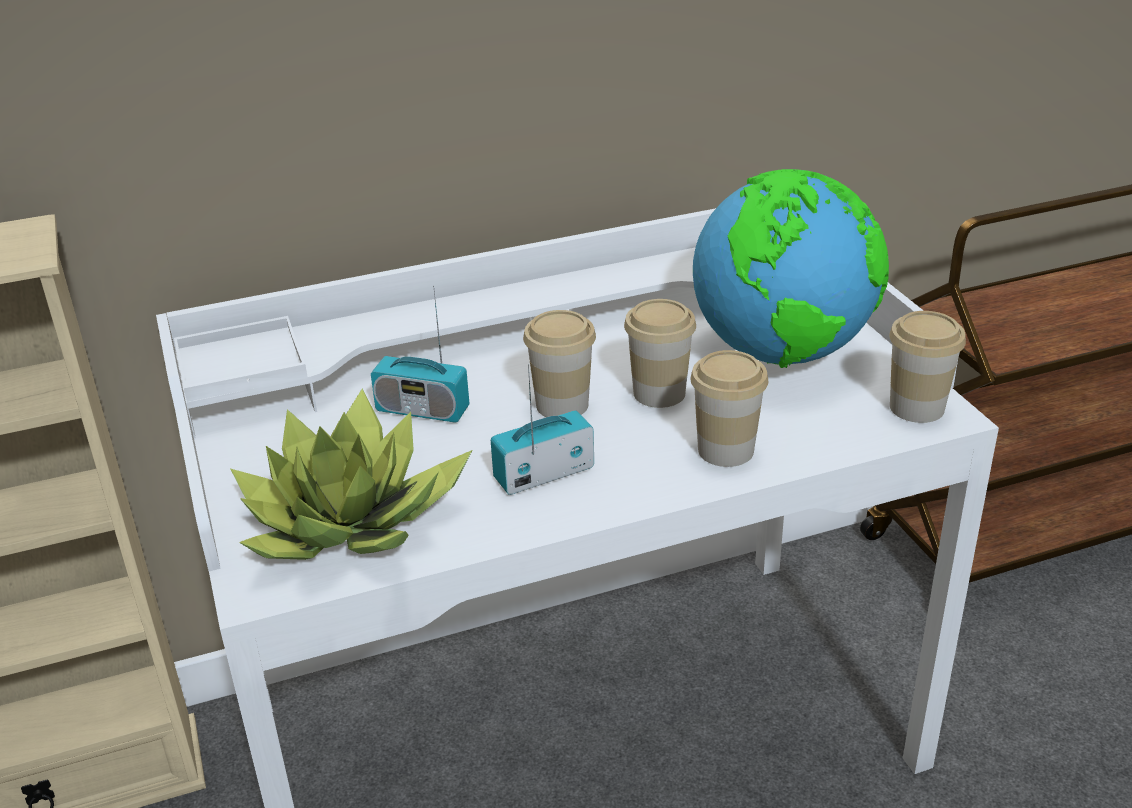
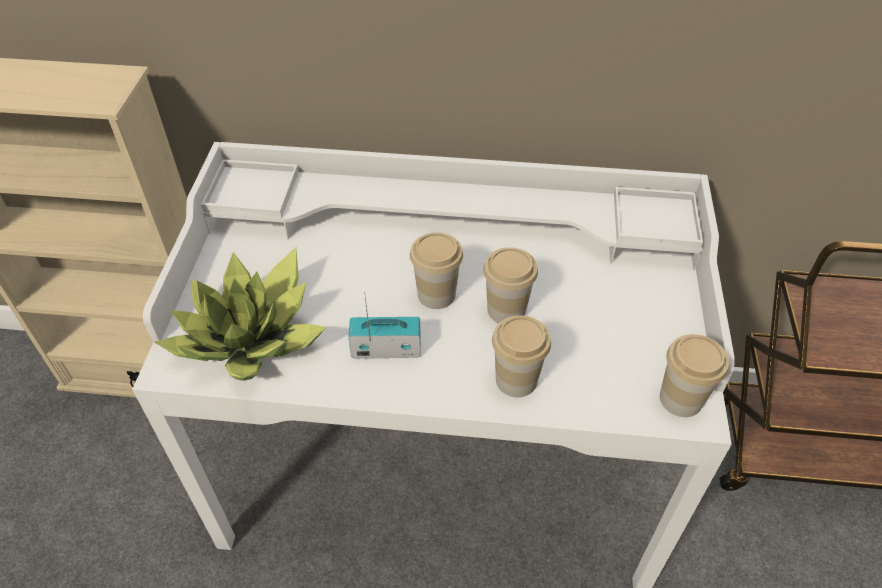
camera: 25 degrees right, 15 degrees up
radio [371,285,469,423] -> none
globe [693,169,889,368] -> none

